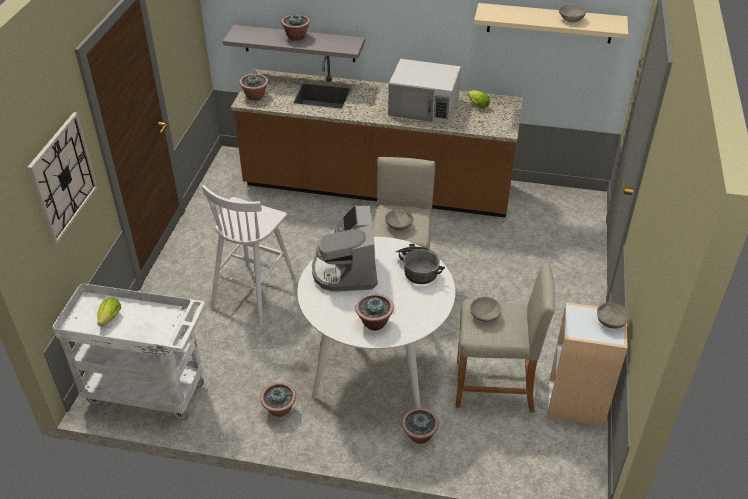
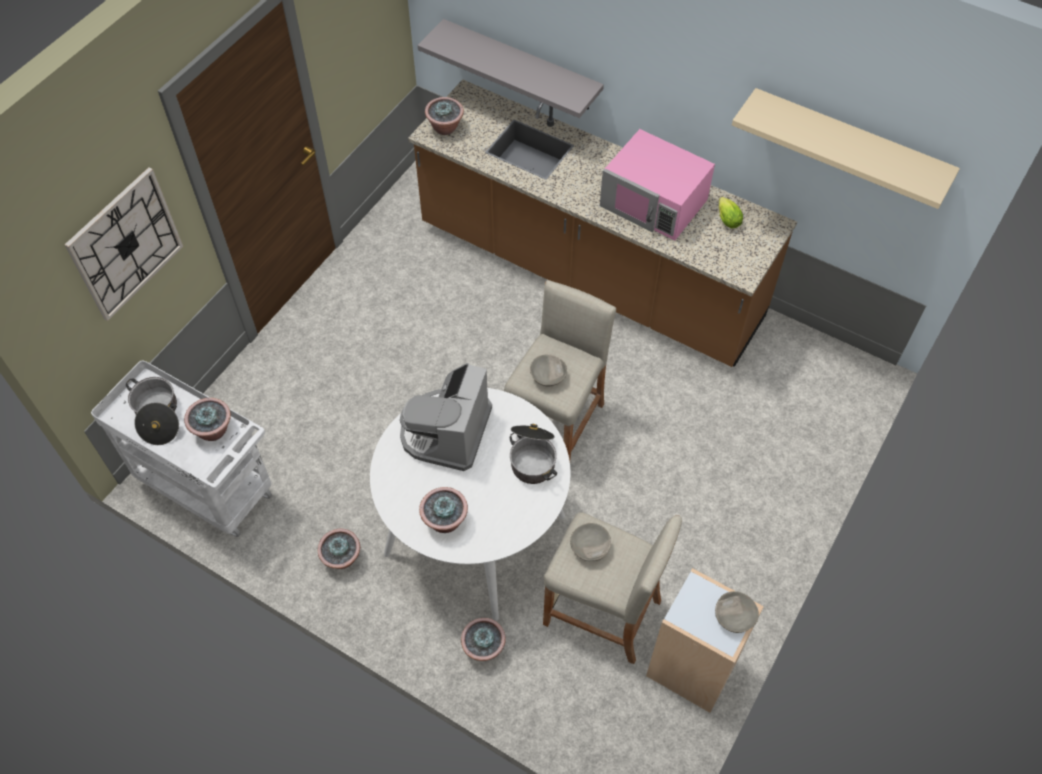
camera: 20 degrees right, 15 degrees up
lettuce [97,297,121,326] -> cooking pot [126,377,179,445]
white stool [202,185,296,326] -> none
potted plant [281,14,310,41] -> potted plant moved to [184,398,231,441]
white microwave [388,59,461,123] -> pink microwave [600,129,715,241]
grey bowl [559,5,587,22] -> none

